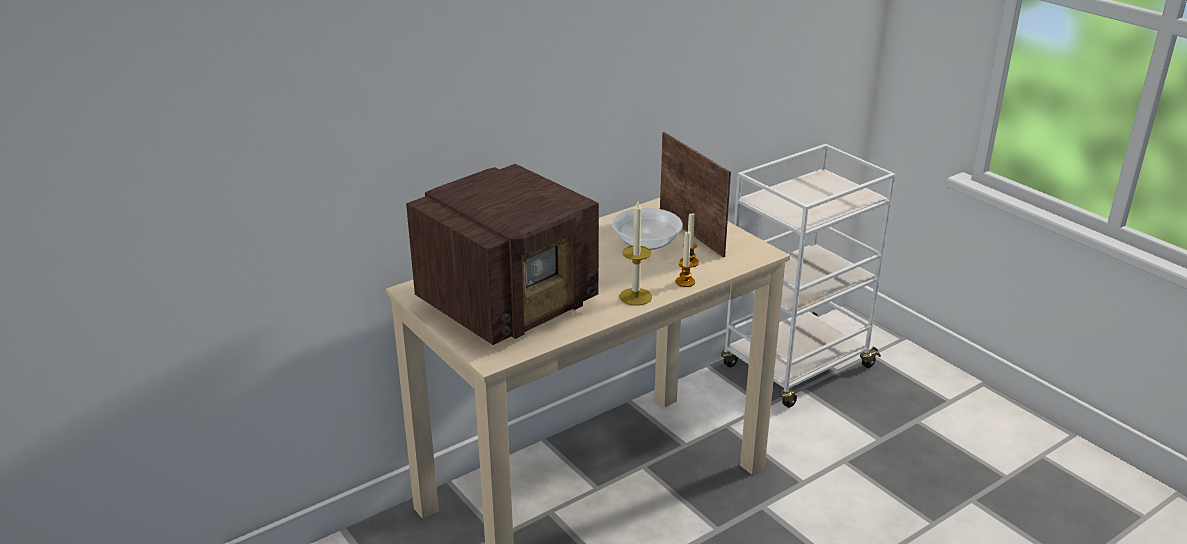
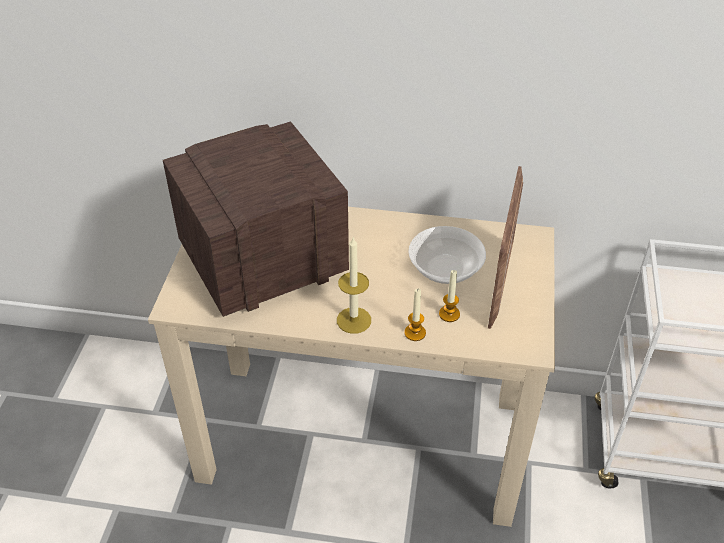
camera: 45 degrees right, 15 degrees up
radio [406,164,599,345] -> radio turned 150 degrees clockwise [163,121,349,317]

